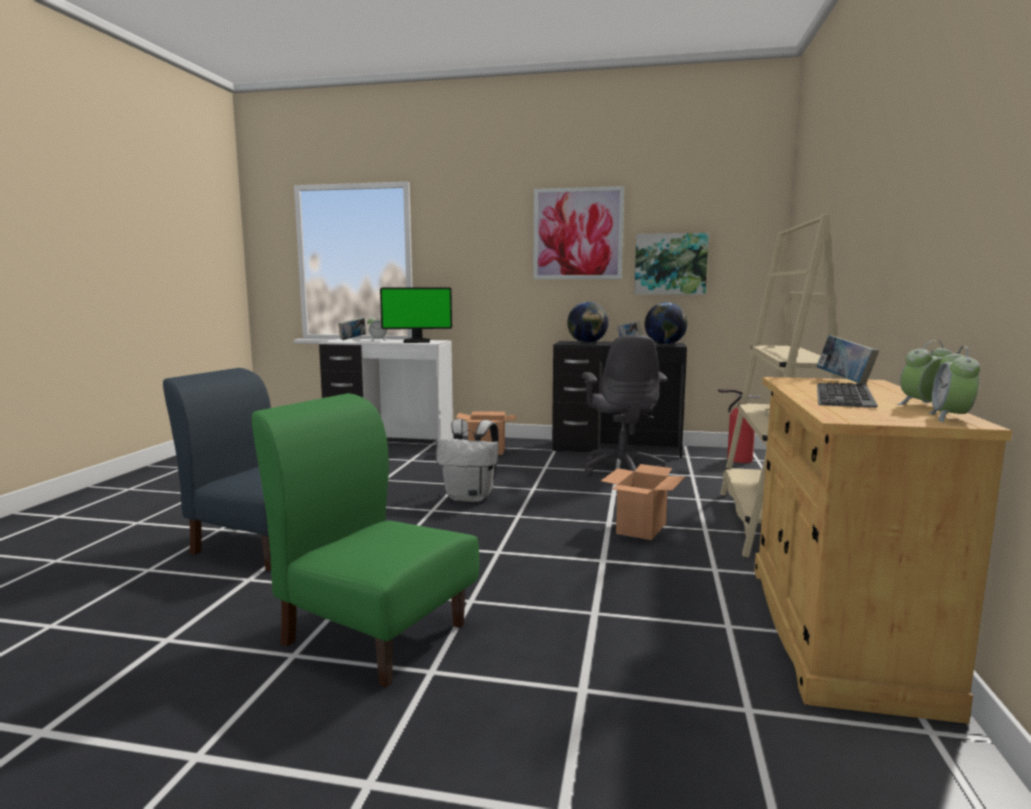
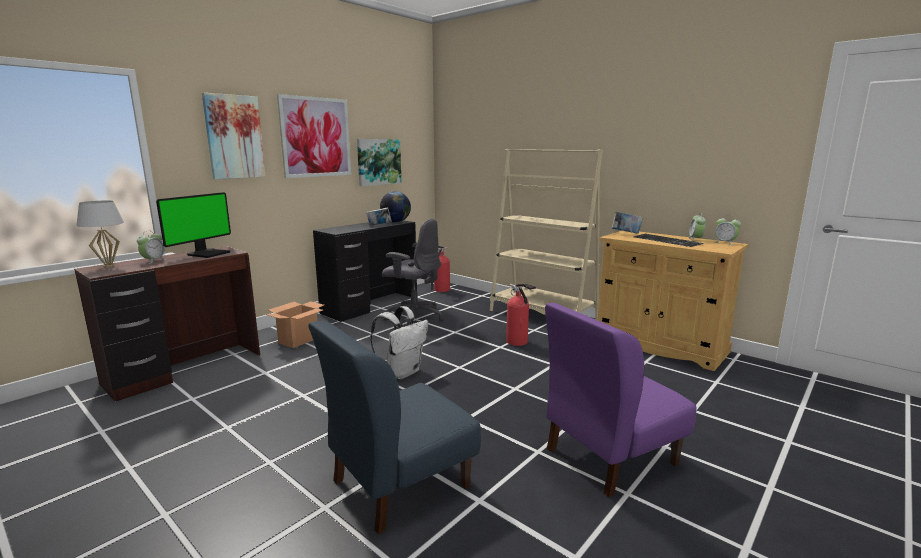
camera: 60 degrees left, 5 degrees up
green chair [252,393,480,687] -> purple chair [545,303,696,497]
white desk [319,339,453,440] -> brown desk [74,246,260,402]
book [338,317,366,340] -> white table lamp [76,201,124,268]
globe [567,302,608,343] -> none
cardboard box [601,464,686,540] -> fire extinguisher [506,284,536,346]
none -> picture [202,93,266,179]

